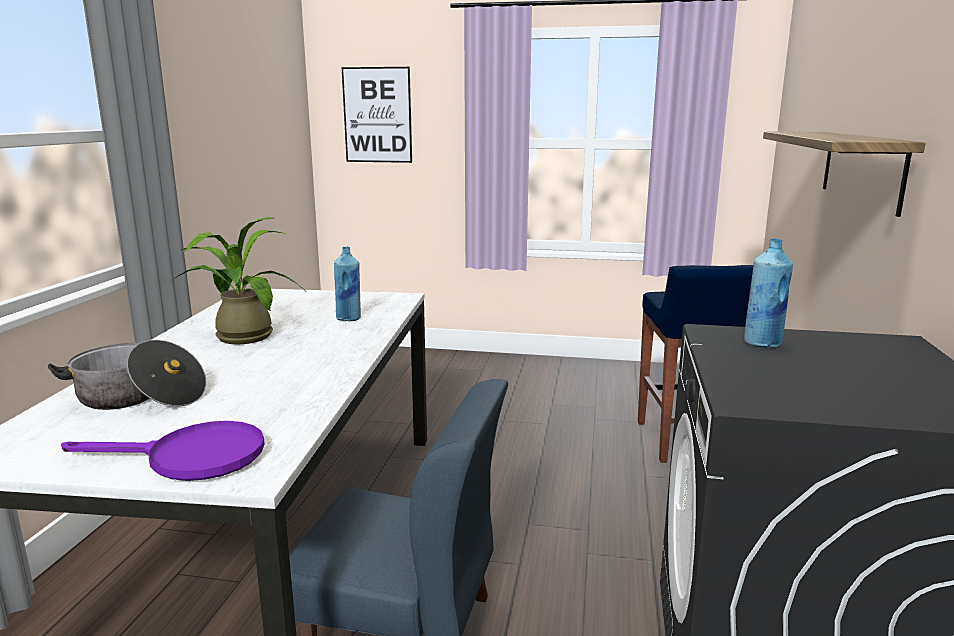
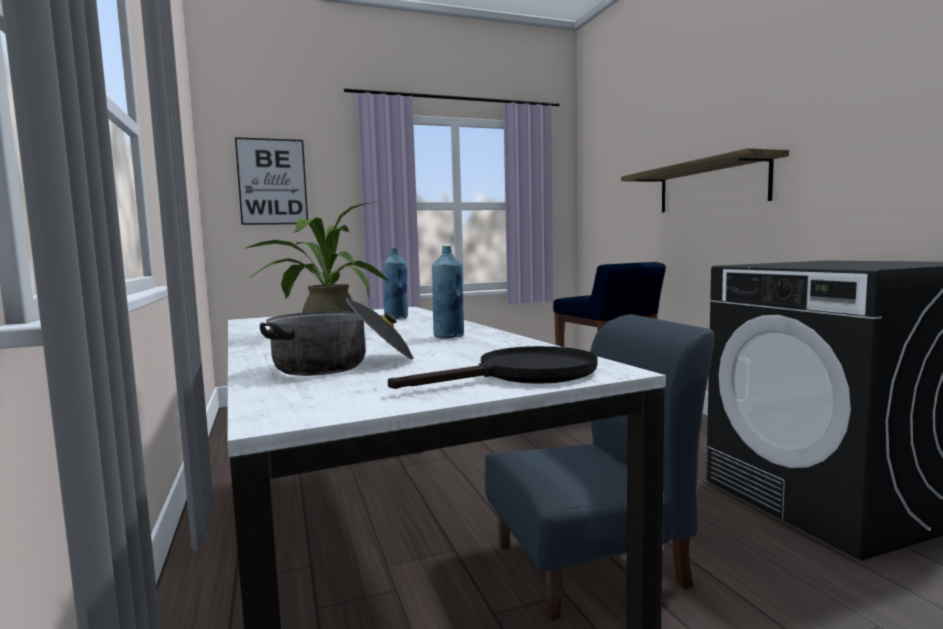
camera: 30 degrees left, 10 degrees down
purple frying pan [61,421,265,481] -> black frying pan [388,346,597,389]
blue bottle [744,238,793,348] -> blue bottle moved to [432,246,464,338]

